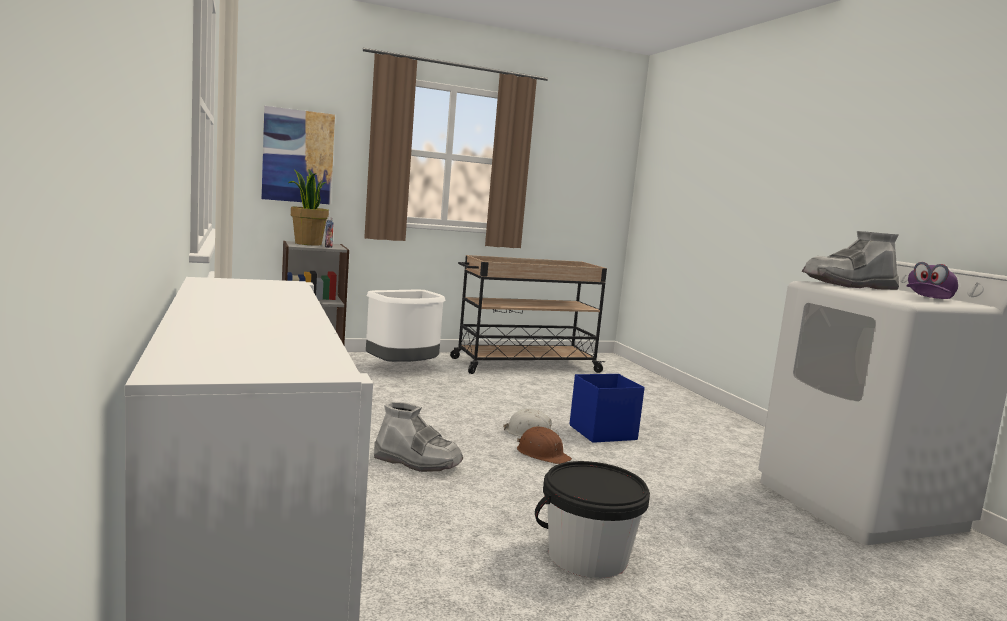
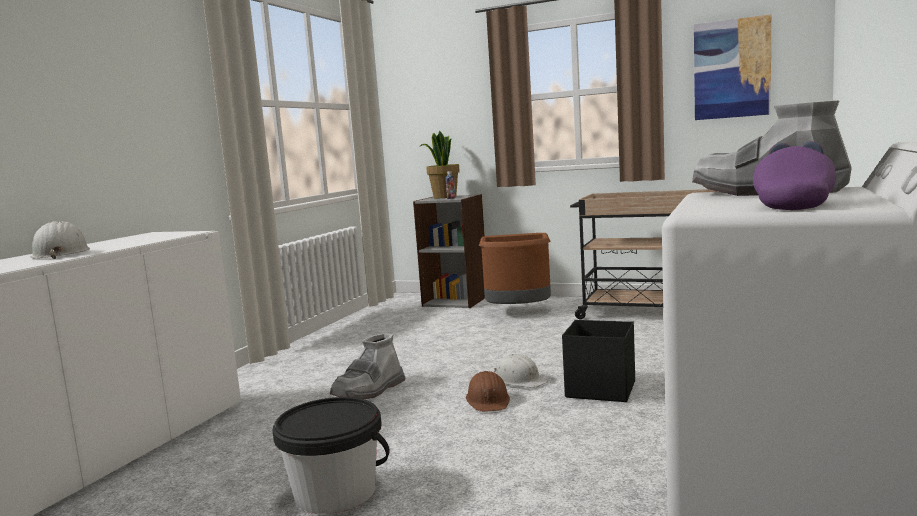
camera: 45 degrees right, 0 degrees up
picture [262,106,335,205] -> picture moved to [694,14,771,120]
white trash can [366,289,445,362] -> brown trash can [479,233,551,304]
grey boot [374,402,463,472] -> grey boot turned 60 degrees clockwise [330,333,405,399]
blue storage box [570,374,645,443] -> black storage box [562,320,635,402]
purple cap [906,262,958,299] -> purple cap turned 120 degrees clockwise [753,141,836,210]
none -> white hard hat [31,221,90,259]

